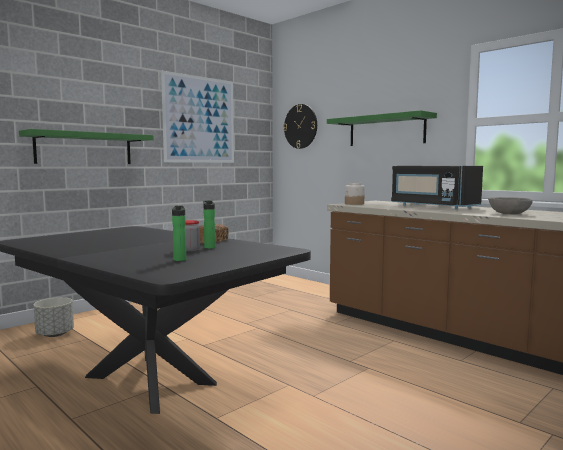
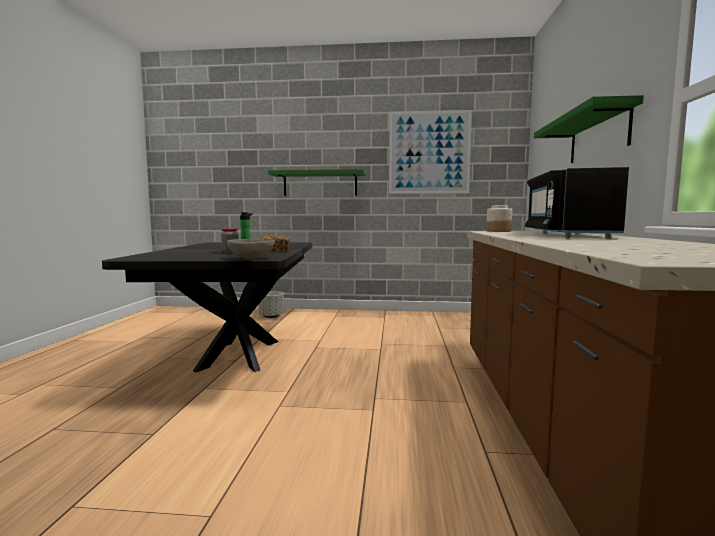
camera: 50 degrees right, 0 degrees up
bottle [172,205,186,261] -> none
wall clock [283,104,317,149] -> none
grey bowl [488,197,533,215] -> grey bowl moved to [227,239,275,259]

